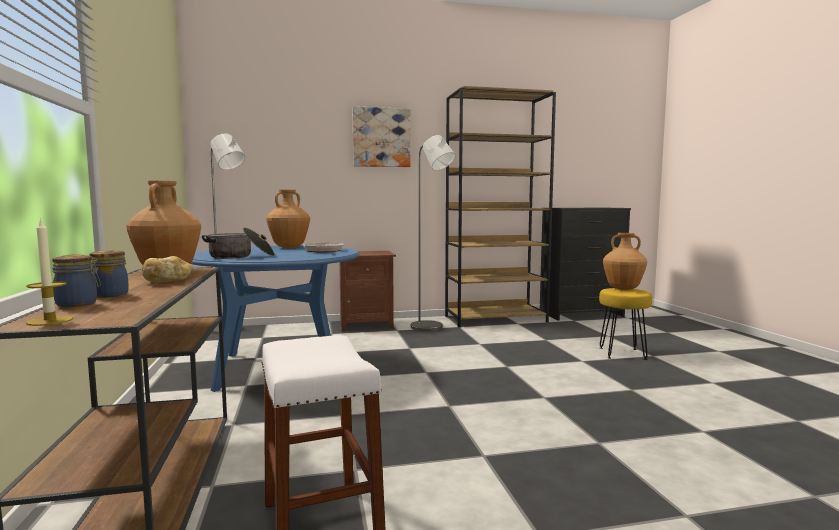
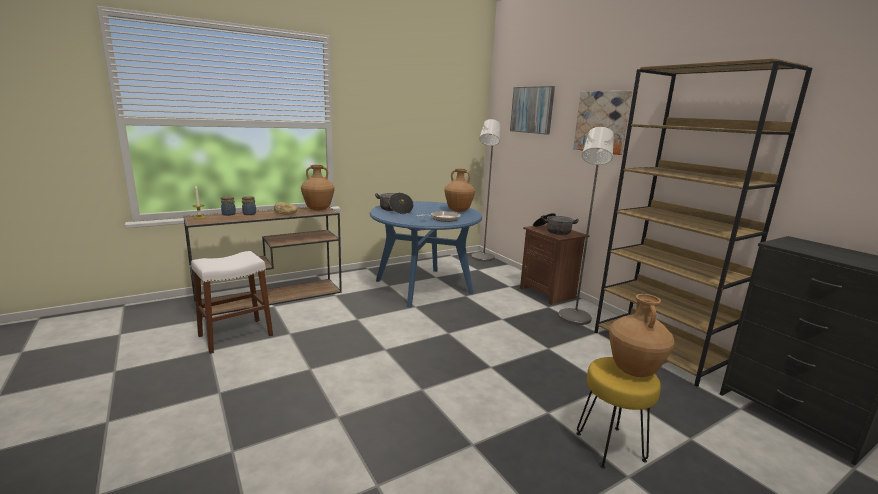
camera: 70 degrees right, 10 degrees up
none -> picture [510,86,555,135]
none -> cooking pot [533,213,579,235]

